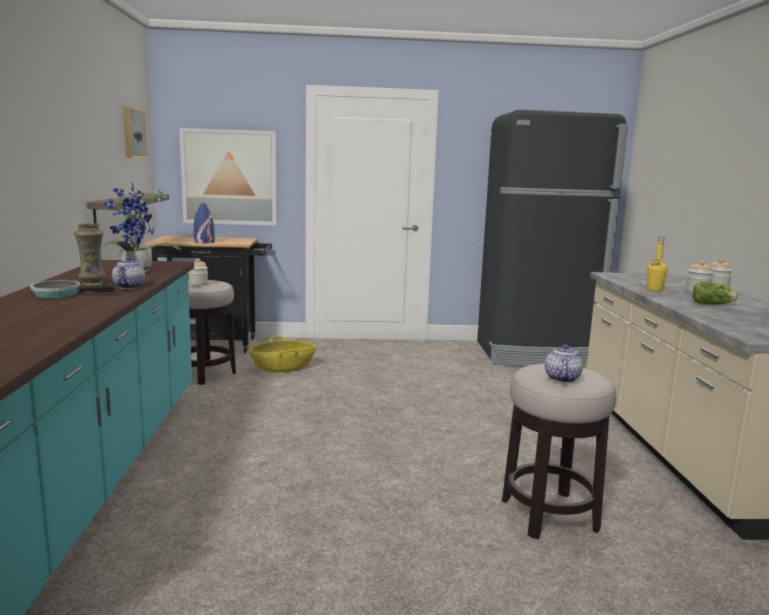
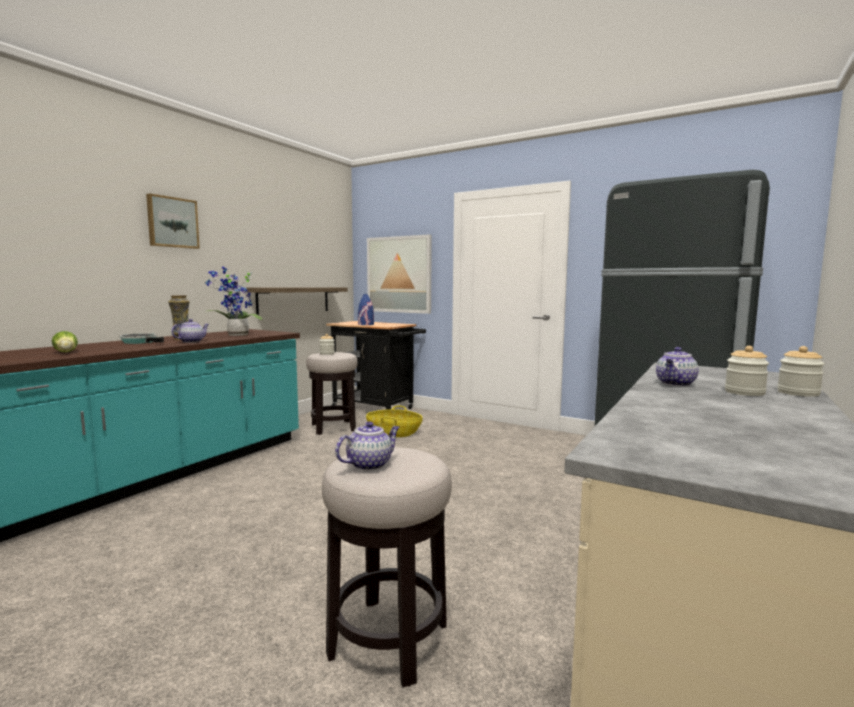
camera: 35 degrees right, 5 degrees down
picture [123,107,148,158] -> picture moved to [146,193,200,249]
yellow bottle [647,237,668,291] -> teapot [656,347,699,386]
lettuce [693,282,738,304] -> lettuce moved to [51,331,78,352]

